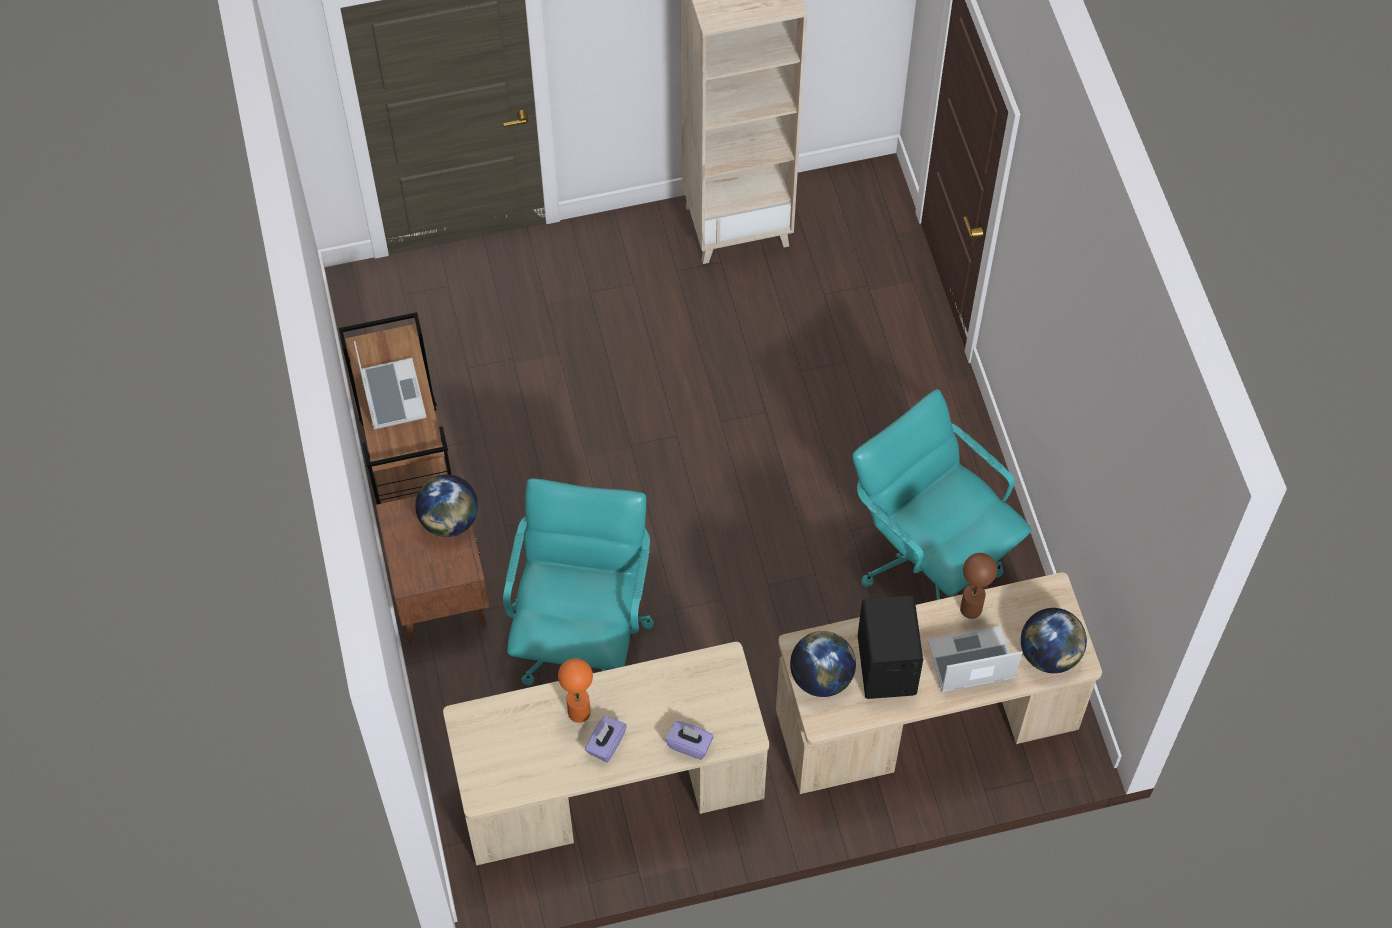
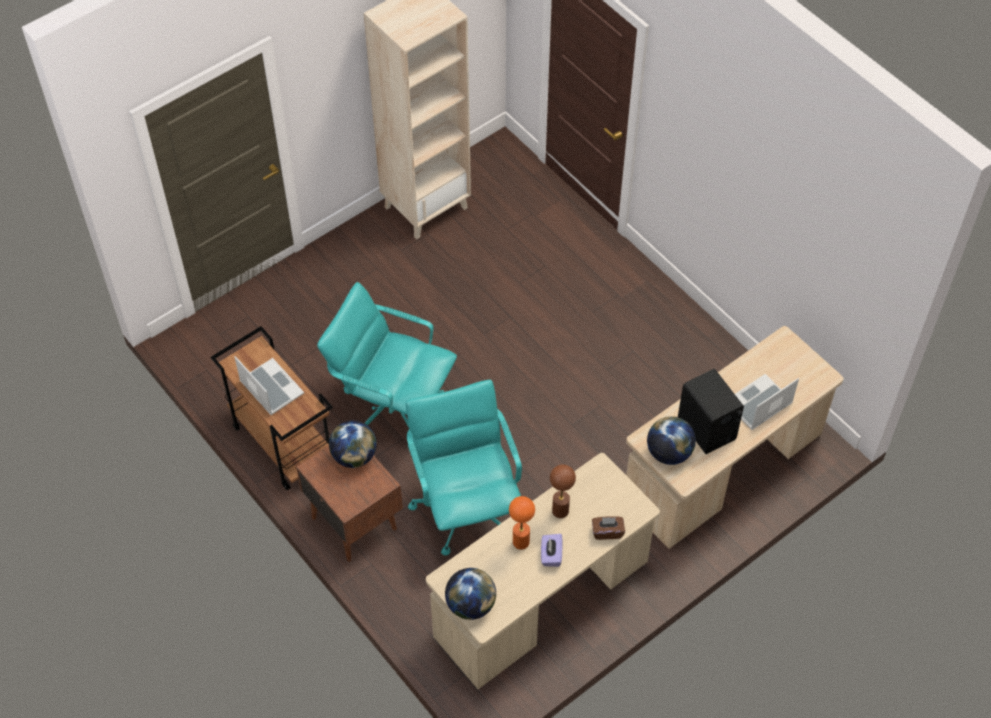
camera: 25 degrees left, 5 degrees down
purple tissue box [666,721,714,760] -> brown tissue box [592,516,625,540]
turquoise office chair [852,389,1032,600] -> turquoise office chair moved to [317,282,457,427]
brown table lamp [960,553,997,619] -> brown table lamp moved to [550,464,576,518]
globe [1021,608,1087,673] -> globe moved to [445,568,496,620]

